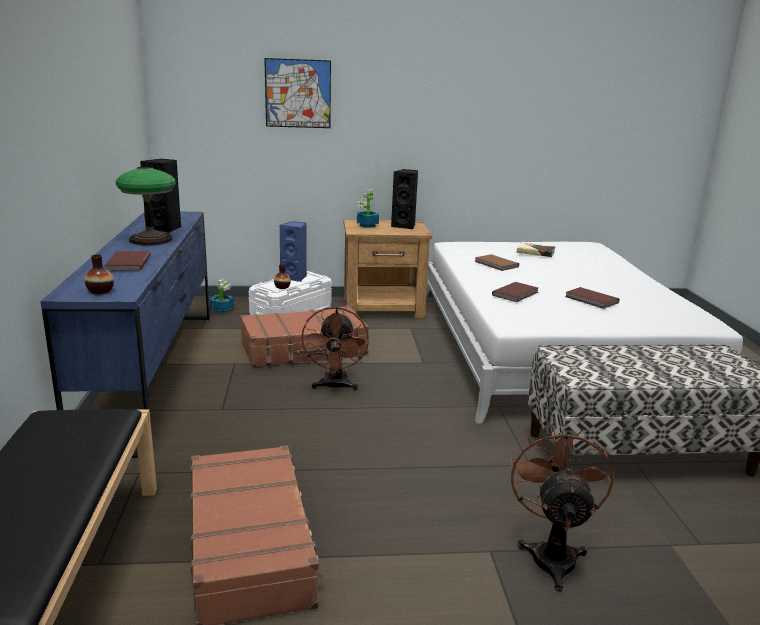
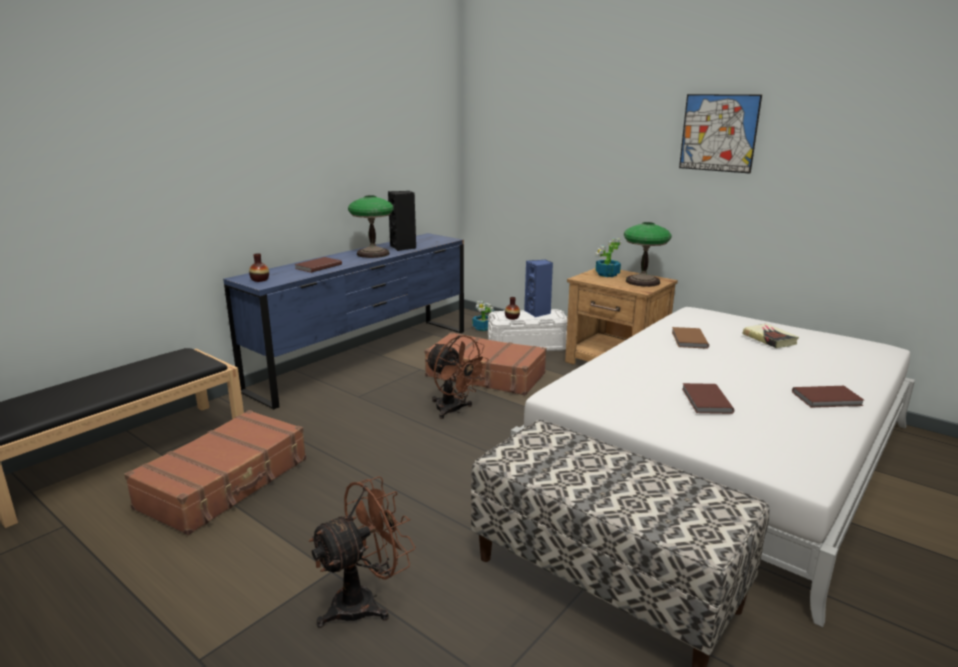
camera: 45 degrees right, 0 degrees up
picture [264,58,331,128] -> picture moved to [679,94,762,174]
brown fan [300,307,369,391] -> brown fan turned 90 degrees counterclockwise [426,335,489,419]
black speaker [391,169,418,229] -> table lamp [624,222,671,287]
brown book [492,282,538,302] -> brown book moved to [792,386,864,408]

